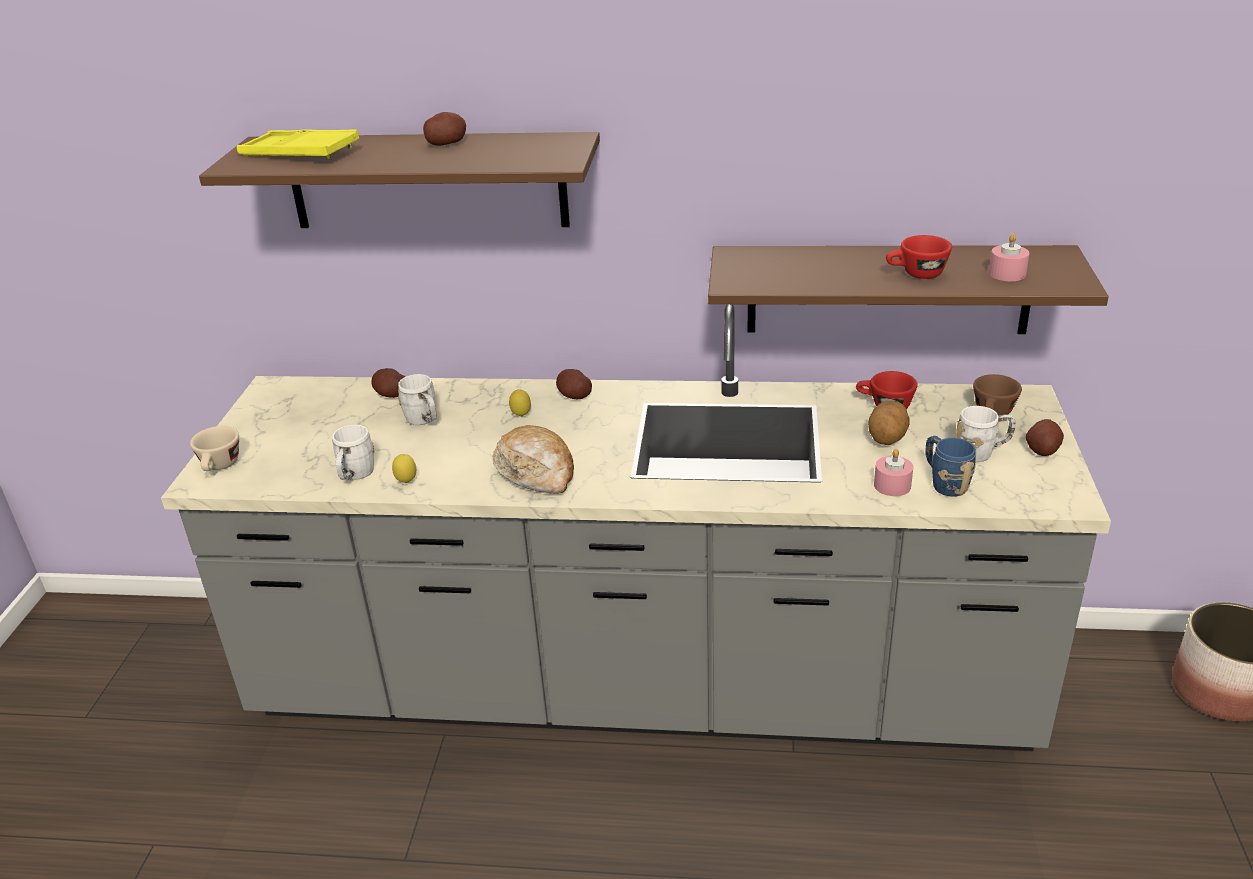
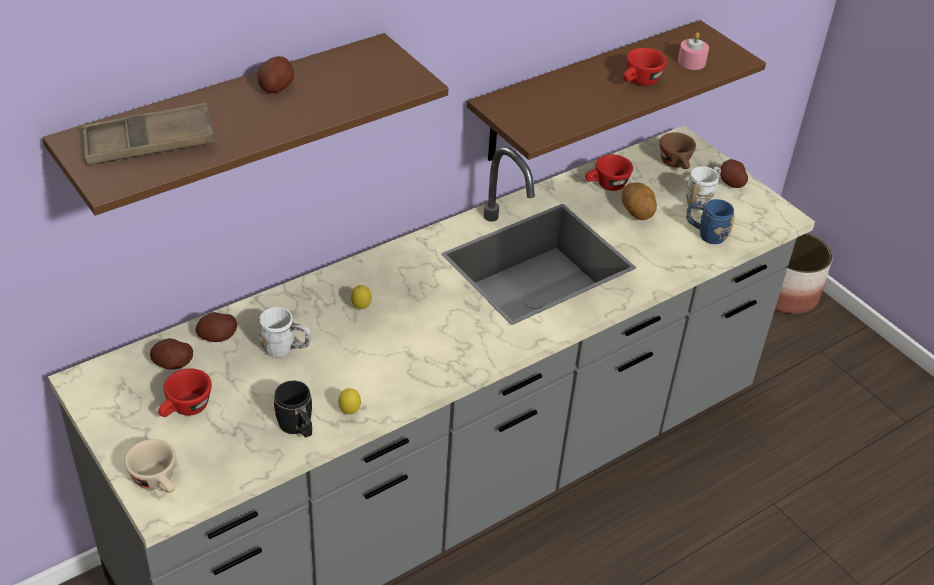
camera: 45 degrees left, 10 degrees up
yellow tray [236,130,359,159] -> brown tray [82,103,215,165]
white mug [332,425,375,480] -> black mug [273,381,312,438]
bread [492,425,574,494] -> none
potato [556,369,592,399] -> potato moved to [150,338,193,369]
pink candle [874,449,913,496] -> none
none -> red cup [158,368,212,417]

